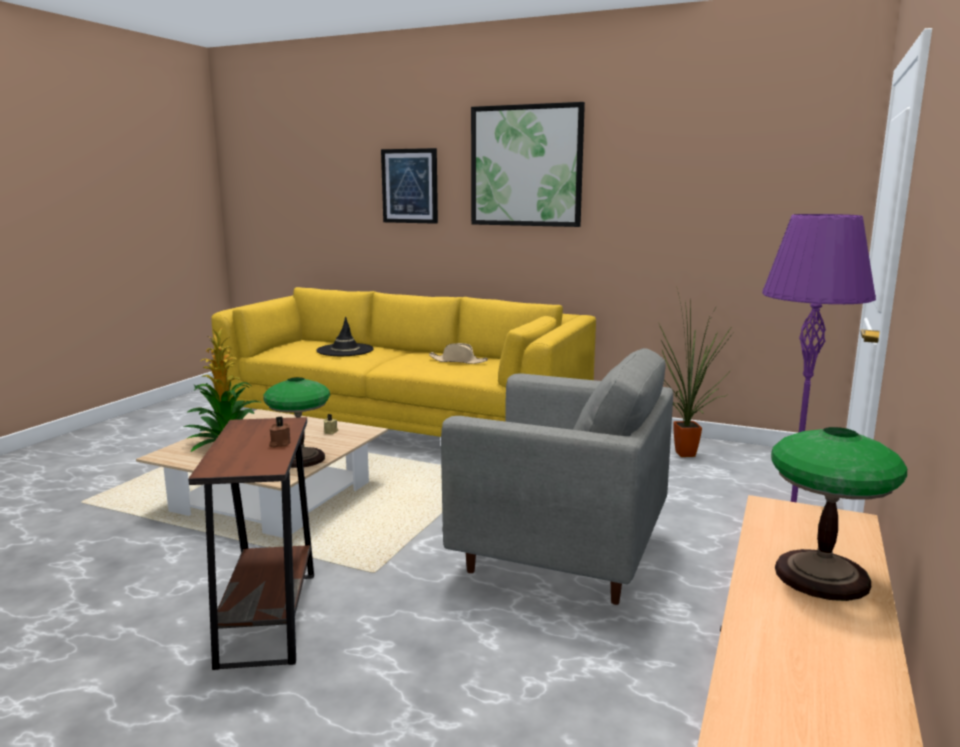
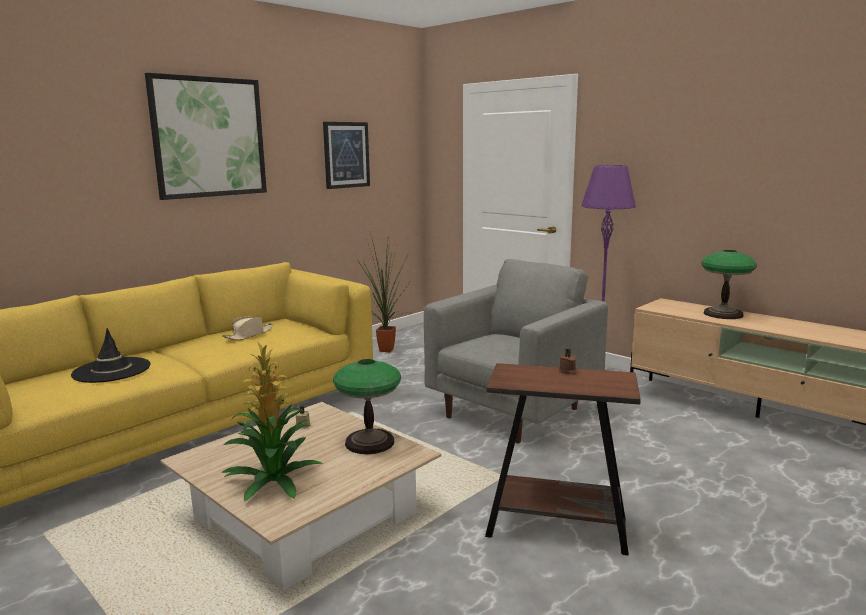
camera: 70 degrees left, 0 degrees up
picture [381,148,438,224] -> picture moved to [323,122,370,189]

